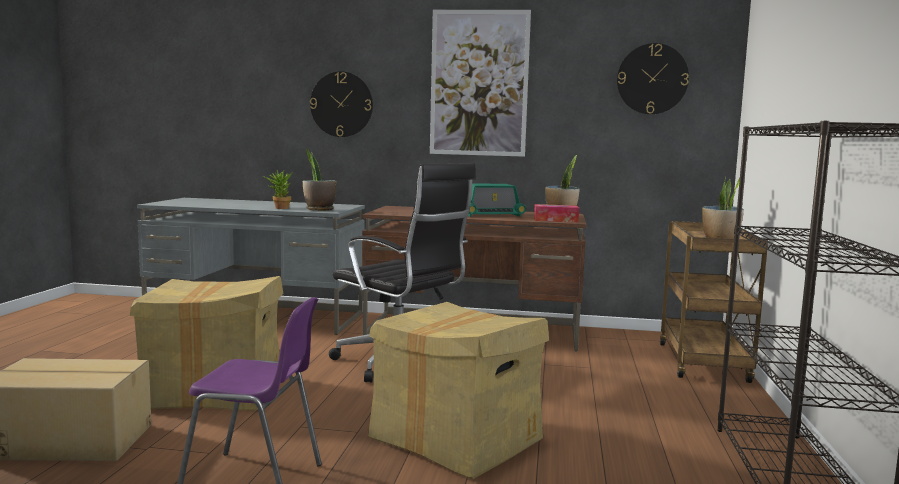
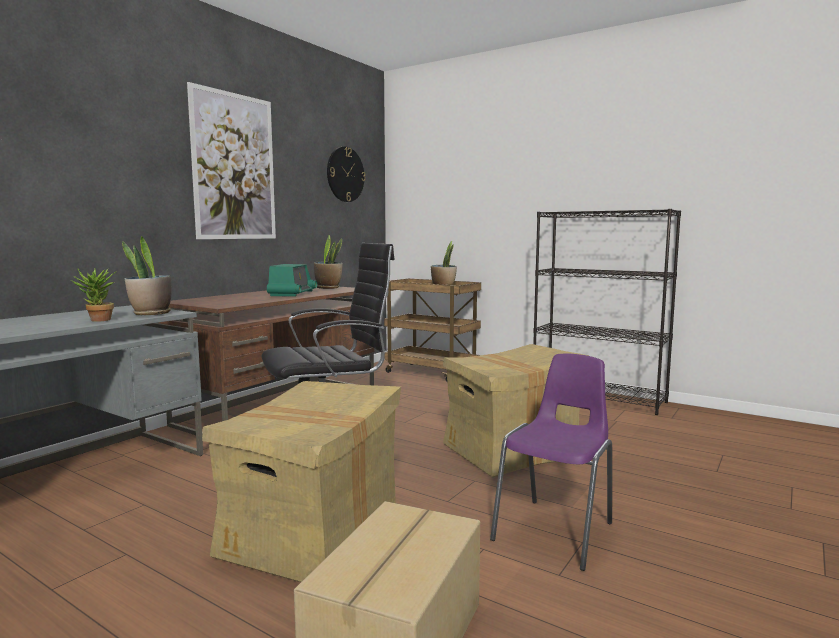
camera: 65 degrees left, 0 degrees up
wall clock [310,71,373,137] -> none
tissue box [534,204,579,222] -> none

